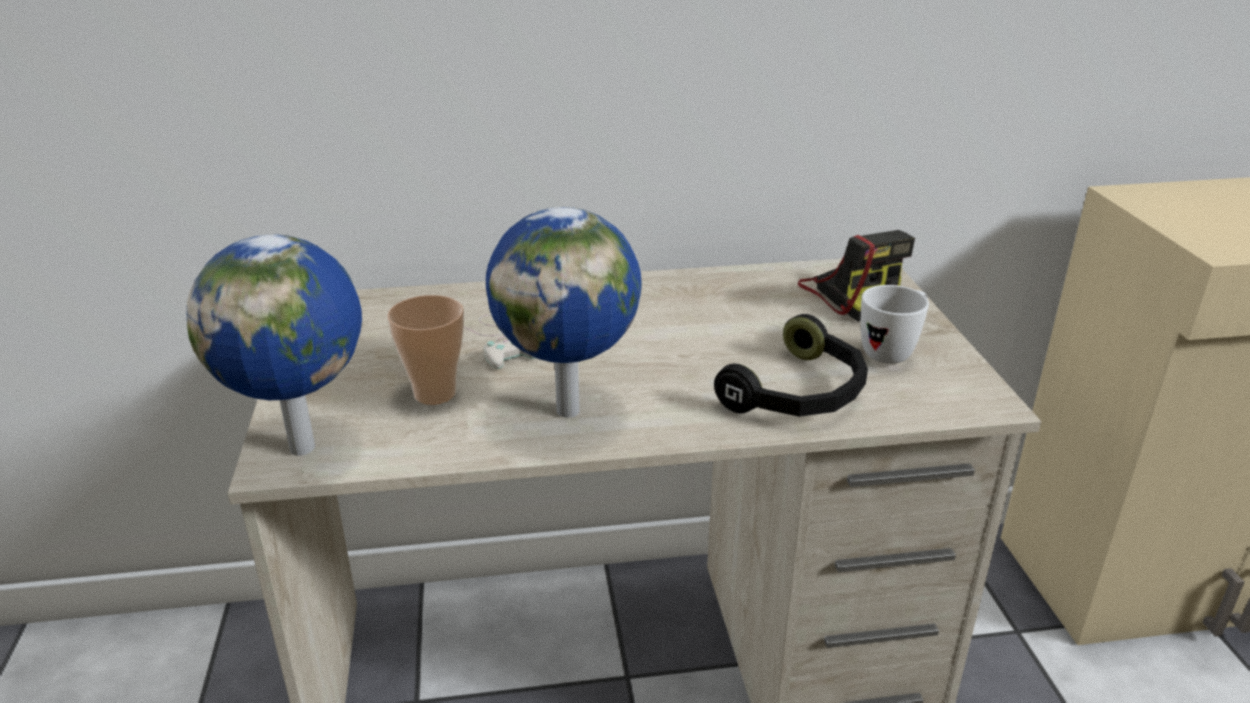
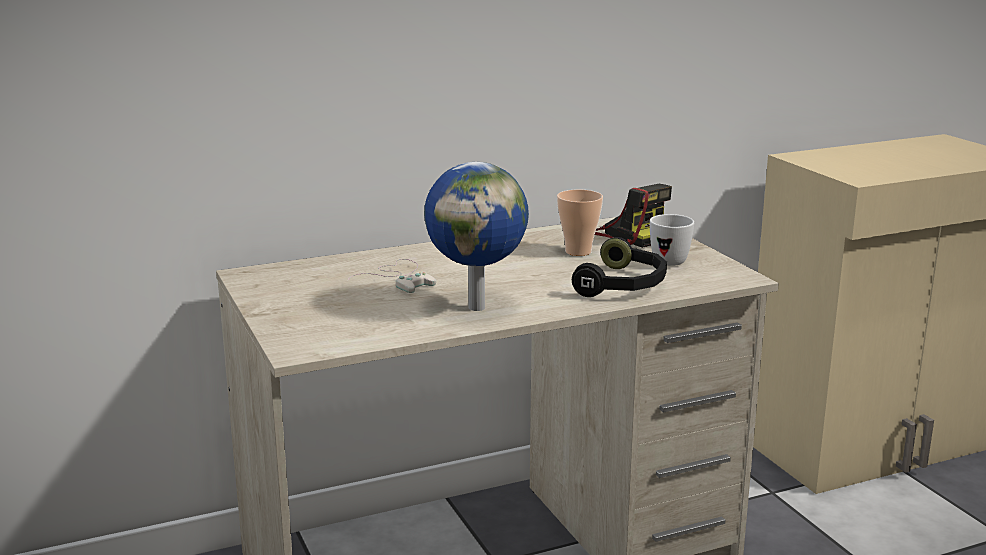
camera: 15 degrees left, 10 degrees down
globe [187,235,362,456] -> none
cup [387,295,464,405] -> cup moved to [557,190,603,256]

